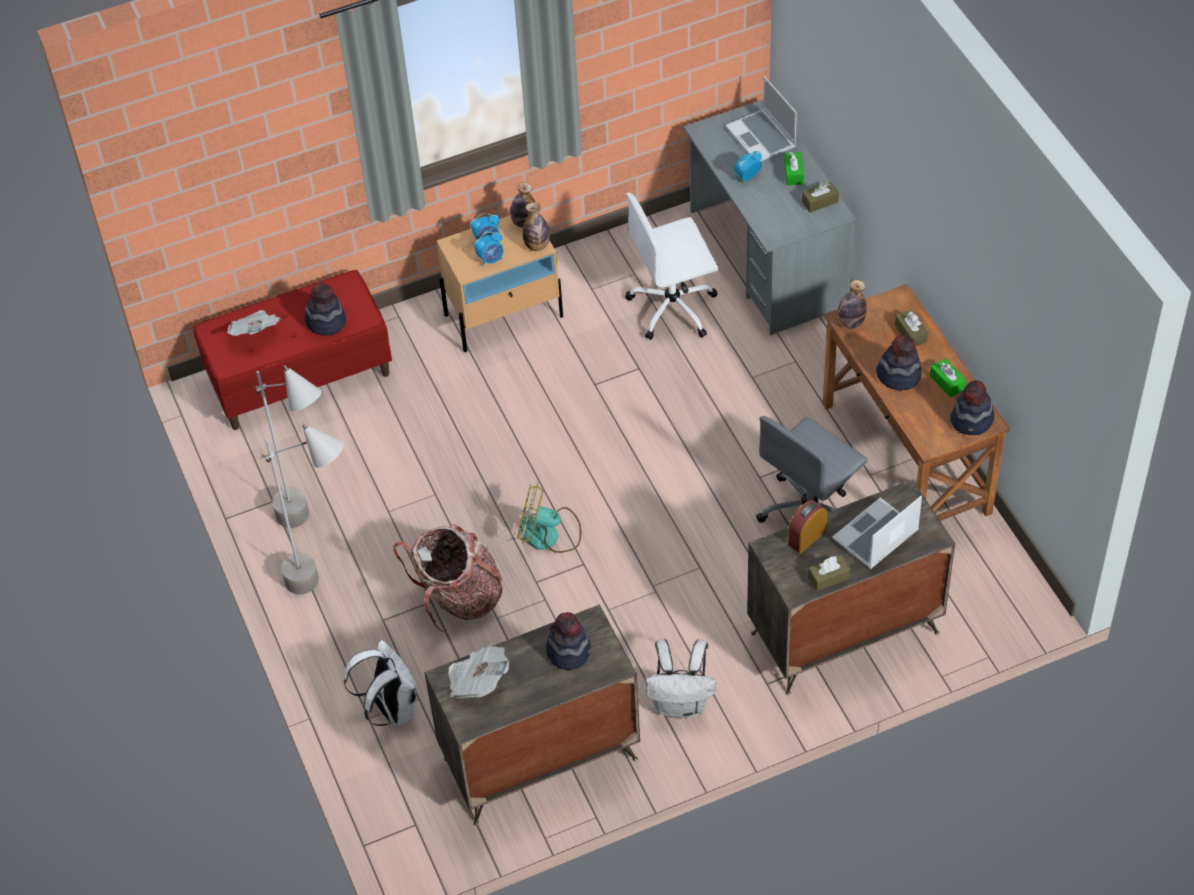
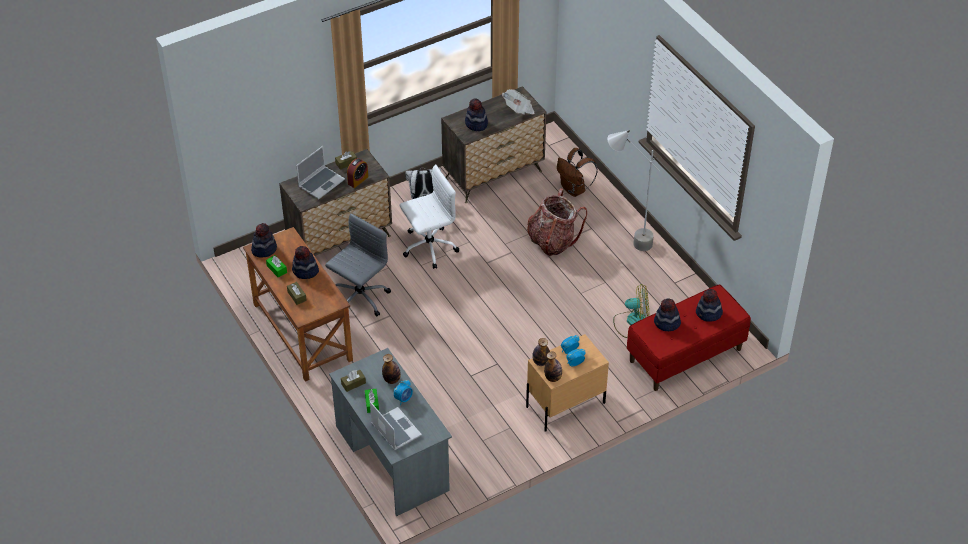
camera: 170 degrees right, 5 degrees down
newspaper [227,310,280,336] -> hat [696,289,723,322]
grey floor lamp [252,365,321,528] -> none
white backpack [344,640,420,727] -> brown backpack [557,148,598,197]
fan [517,483,581,553] -> fan moved to [613,284,649,338]
white office chair [625,192,718,340] -> white office chair moved to [399,165,459,269]
bottle [838,280,867,328] -> bottle moved to [382,354,401,384]

